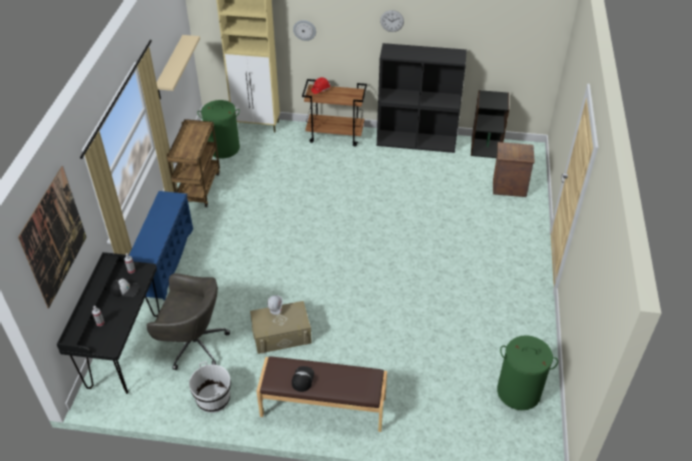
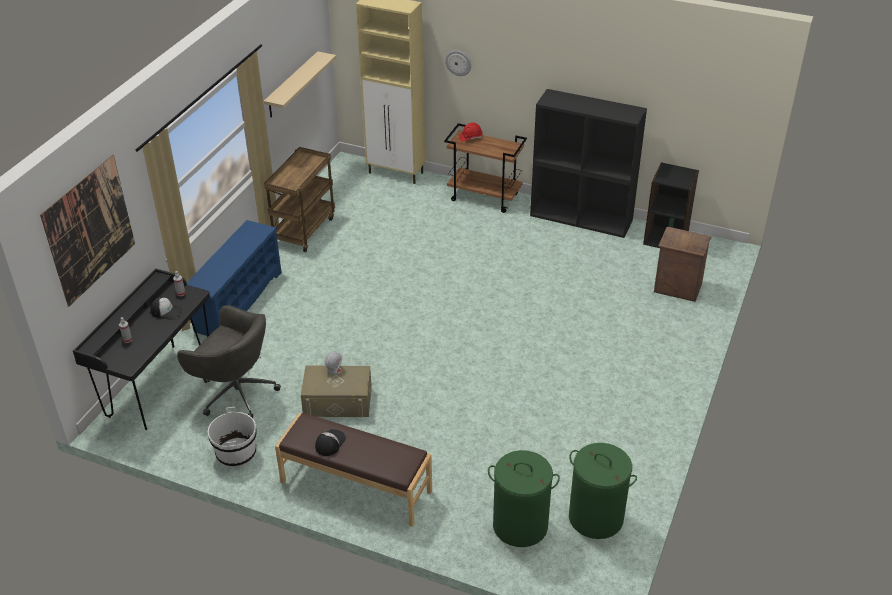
camera: 15 degrees right, 5 degrees down
green laundry basket [197,100,240,158] -> green laundry basket moved to [488,450,560,547]
wall clock [380,10,404,32] -> none

